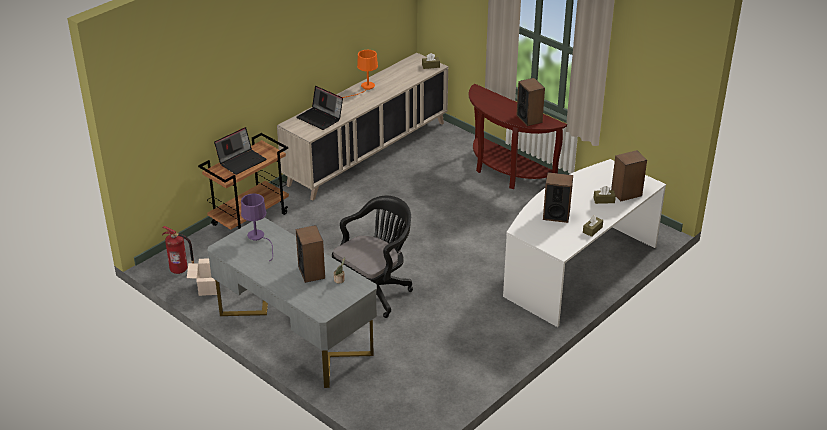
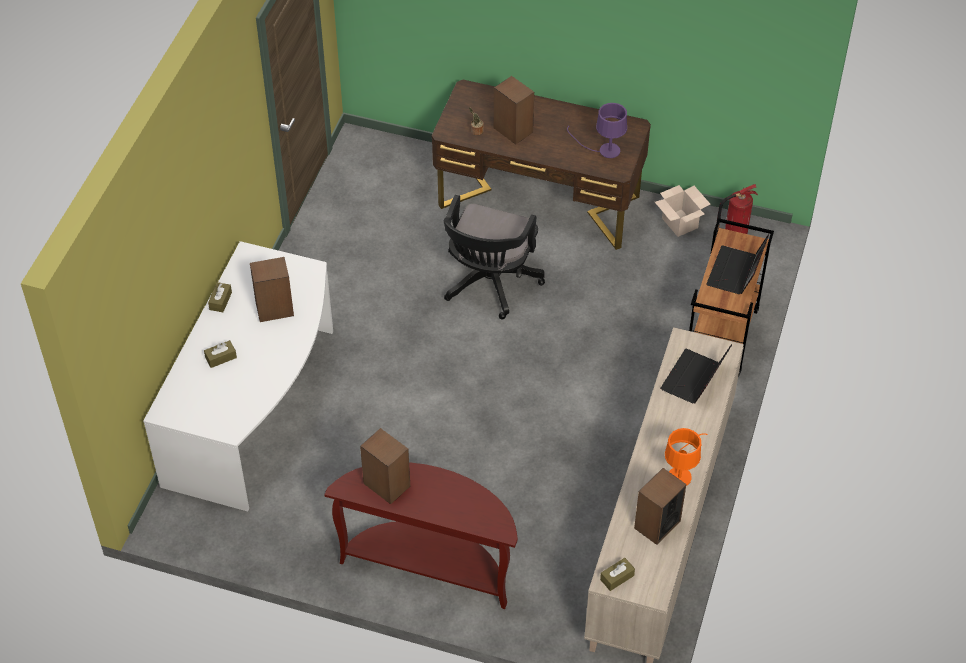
camera: 155 degrees right, 15 degrees up
grey desk [207,217,377,388] -> brown desk [432,80,651,250]
laptop [297,86,343,130] -> laptop turned 75 degrees counterclockwise [660,344,732,403]
speaker [611,150,647,201] -> speaker moved to [634,468,686,545]

